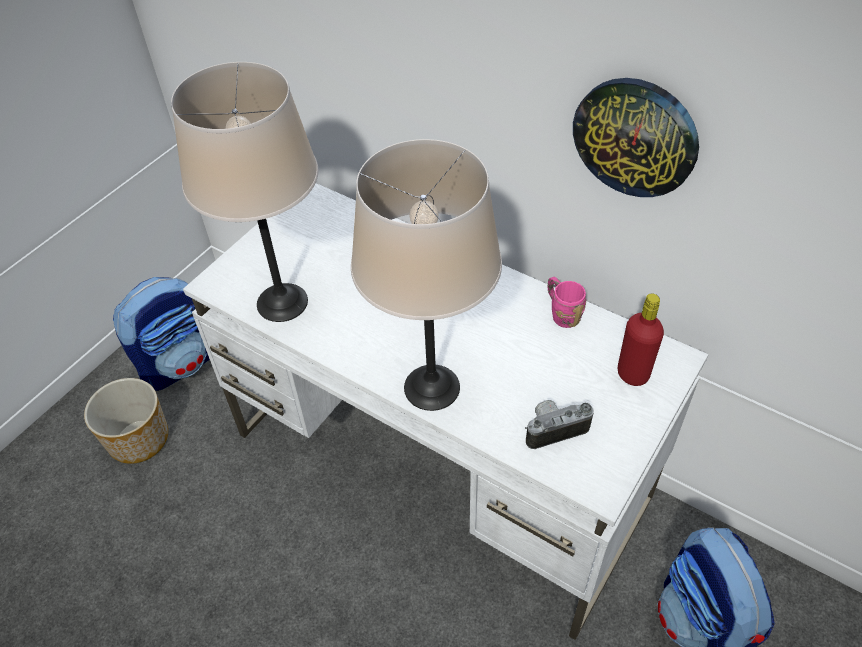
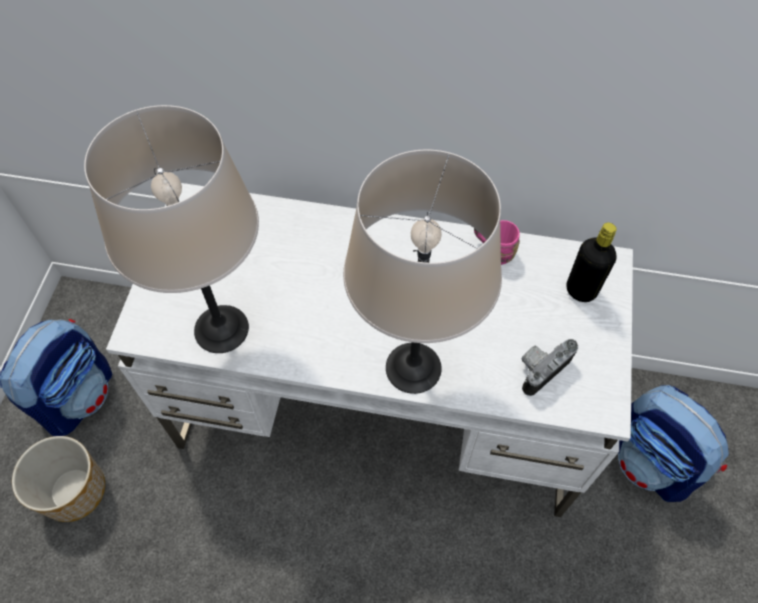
camera: 25 degrees left, 10 degrees up
wall clock [573,78,699,197] -> none
red bottle [618,293,664,386] -> black bottle [566,223,617,302]

